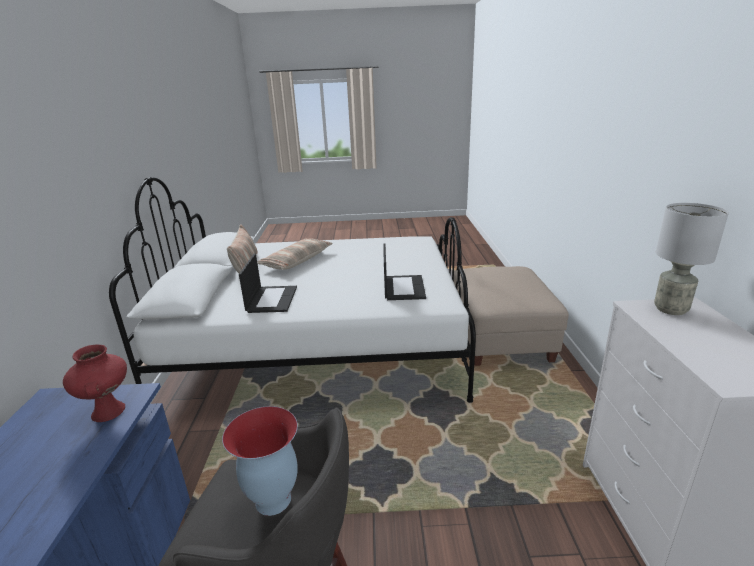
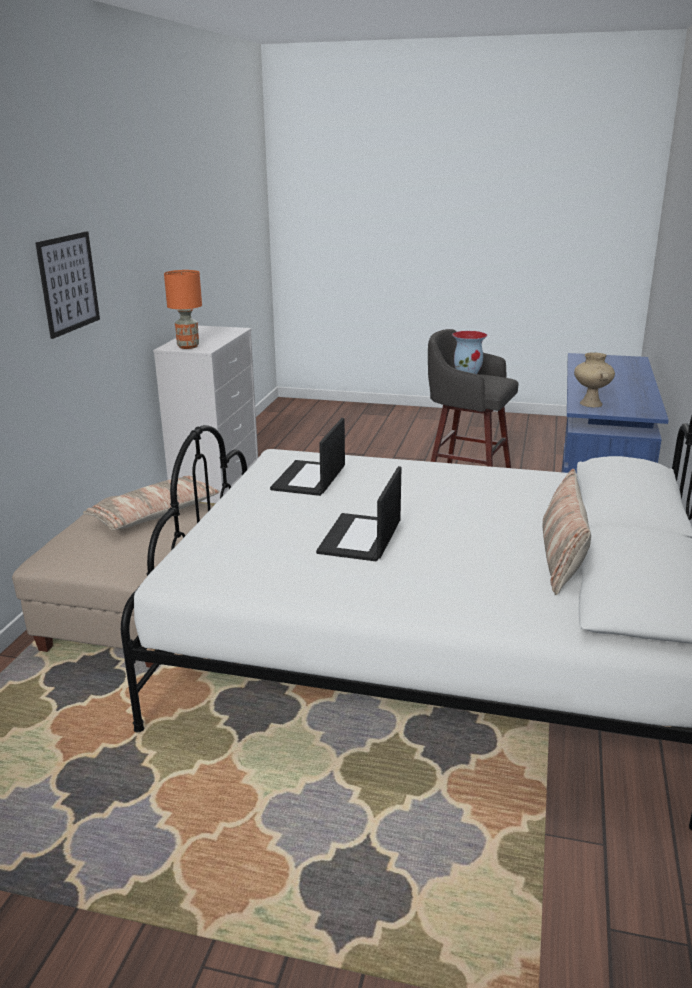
camera: 165 degrees left, 0 degrees up
red vase [63,344,127,422] -> beige vase [574,353,615,407]
laptop [239,253,297,313] -> laptop moved to [316,466,402,561]
pillow [257,238,333,270] -> pillow moved to [83,476,220,530]
grey table lamp [654,203,729,315] -> orange table lamp [164,270,202,349]
none -> picture [35,231,100,339]

